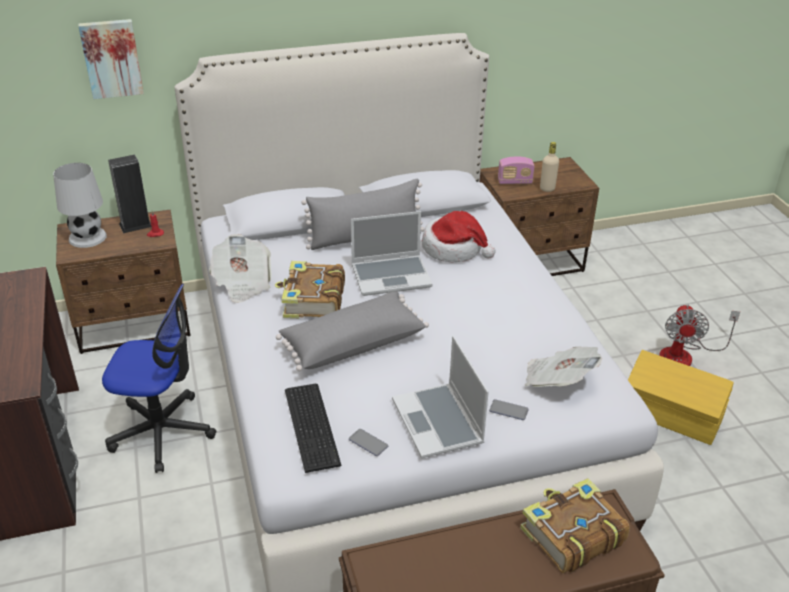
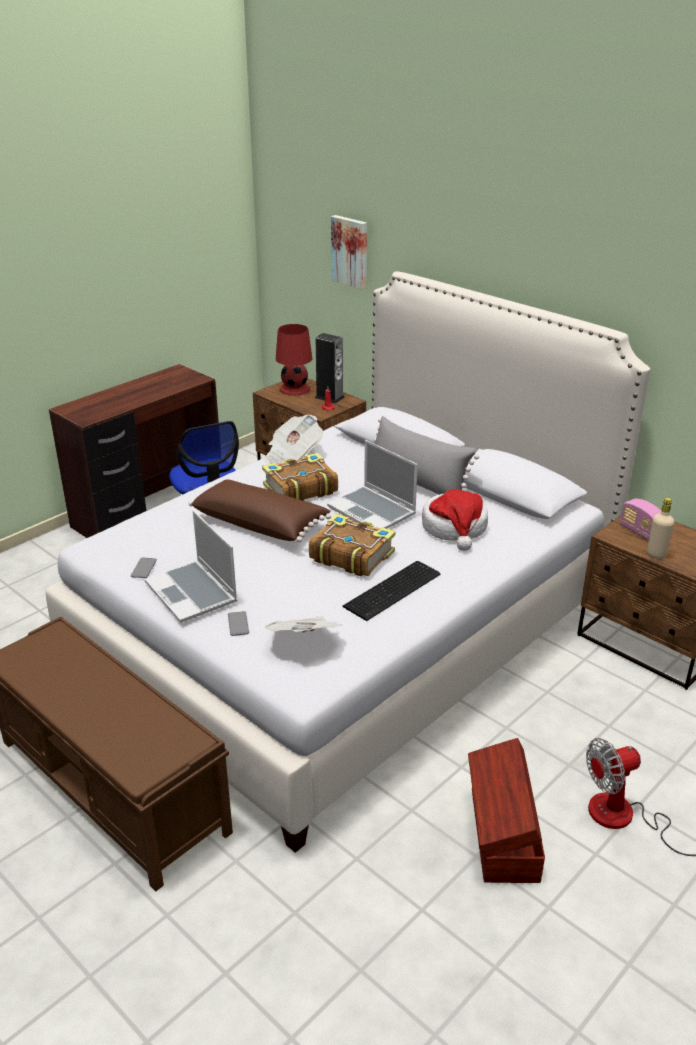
camera: 60 degrees right, 5 degrees down
white table lamp [53,163,107,248] -> red table lamp [276,324,312,396]
grey pillow [276,291,429,371] -> brown pillow [188,479,331,542]
keyboard [285,383,342,473] -> keyboard moved to [343,561,440,621]
laptop [392,336,489,459] -> laptop turned 75 degrees counterclockwise [145,511,237,623]
book [520,478,630,573] -> book moved to [309,514,395,576]
yellow storage box [628,350,734,445] -> brown storage box [468,738,545,883]

